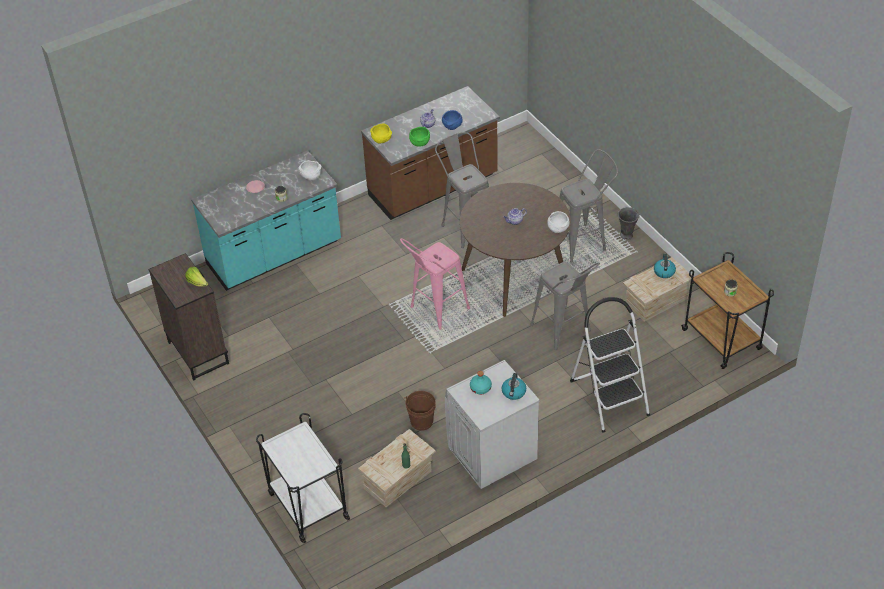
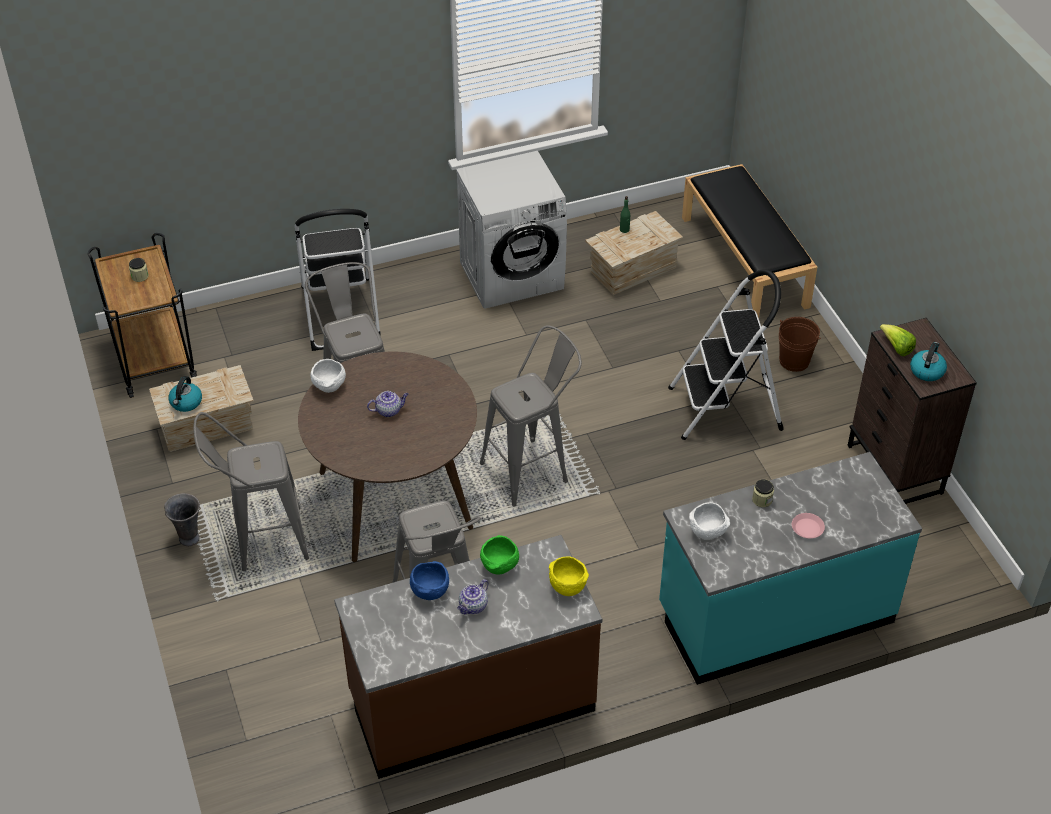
camera: 170 degrees left, 0 degrees up
white cart [256,413,350,543] -> black bench [682,164,817,318]
pink stool [400,238,470,330] -> grey stool [480,325,582,506]
brown bucket [405,391,436,431] -> brown bucket moved to [779,317,821,372]
turquoise bottle [470,371,492,394] -> none
kettle [502,373,526,400] -> kettle moved to [910,342,947,381]
none -> step ladder [668,269,784,440]

